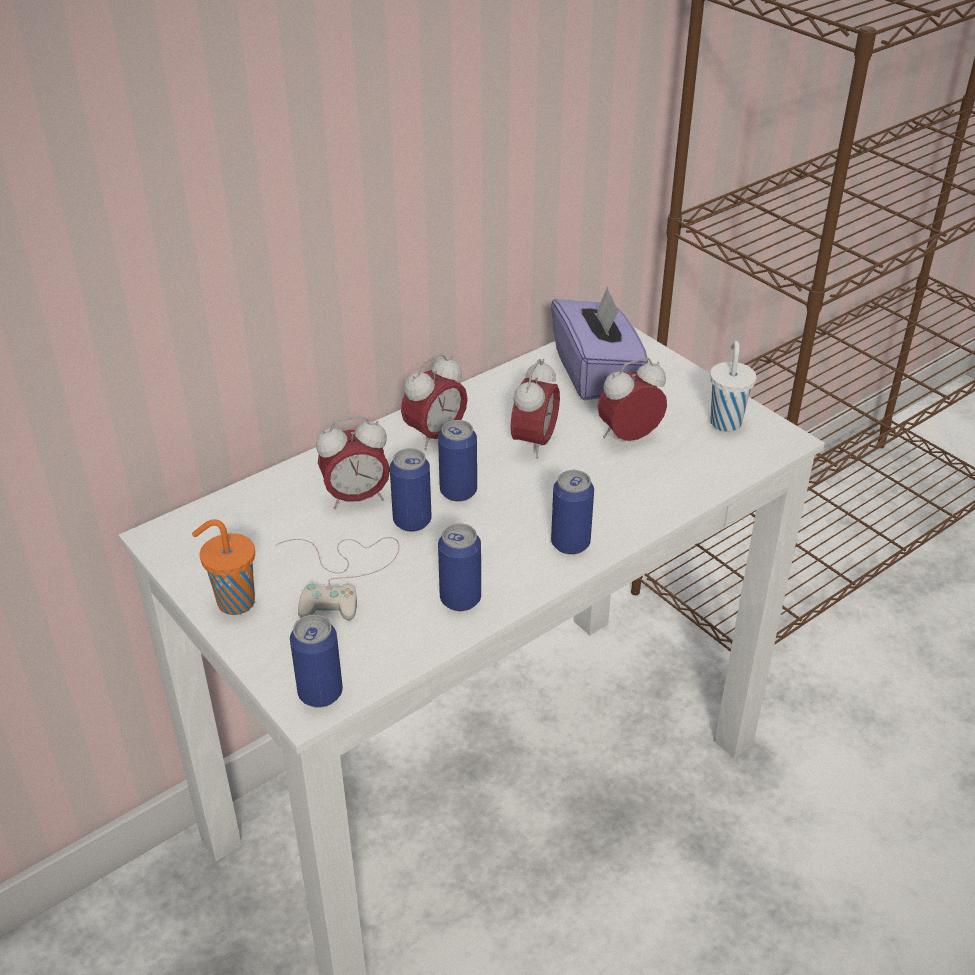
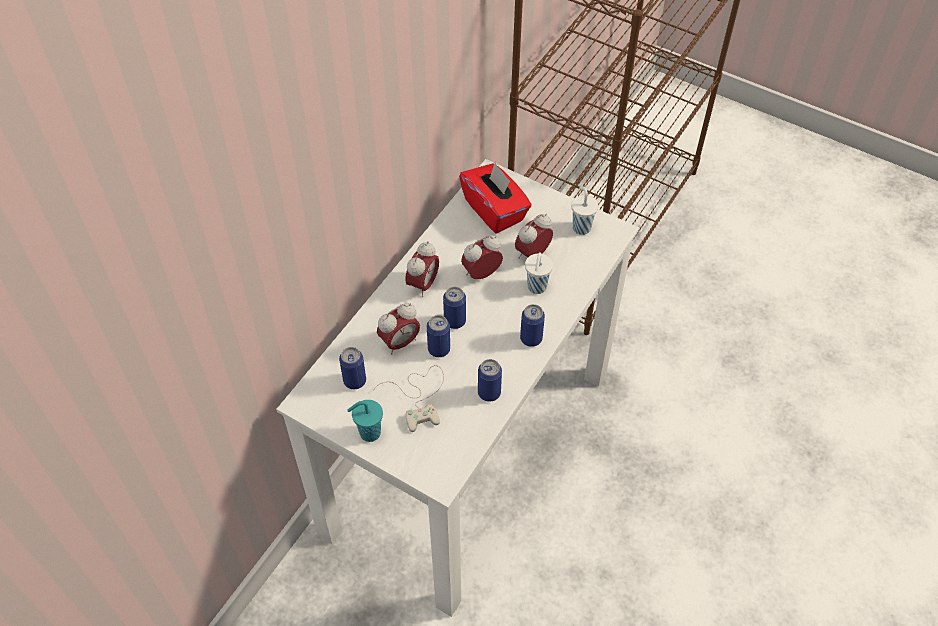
camera: 20 degrees left, 15 degrees up
orange cup [192,519,255,615] -> turquoise cup [347,400,383,442]
can [290,615,343,708] -> can moved to [339,347,366,389]
alarm clock [511,359,560,459] -> alarm clock turned 120 degrees counterclockwise [461,235,503,279]
purple tissue box [551,286,649,400] -> red tissue box [459,162,532,234]
none -> white cup [525,252,553,294]

